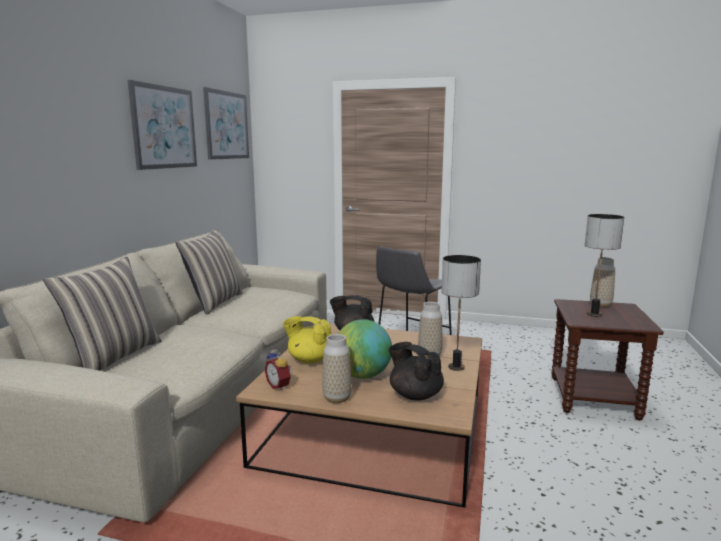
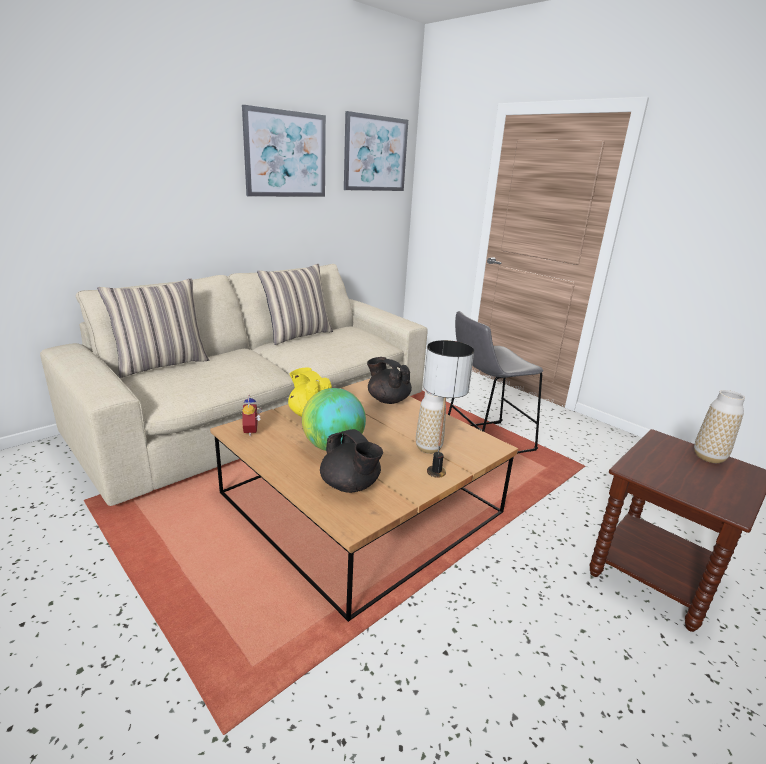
camera: 30 degrees right, 10 degrees up
vase [322,334,352,403] -> none
black teapot [388,342,444,401] -> black teapot turned 150 degrees clockwise [320,429,383,493]
table lamp [585,214,624,317] -> none

